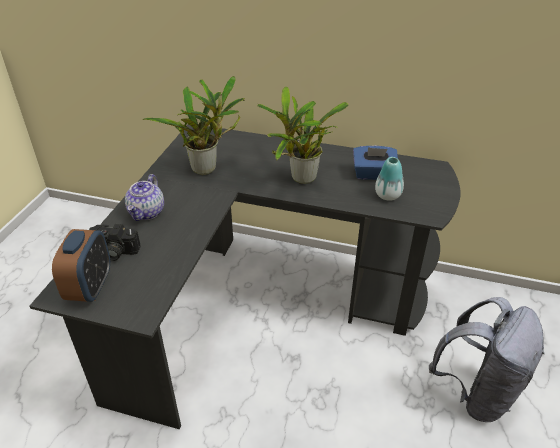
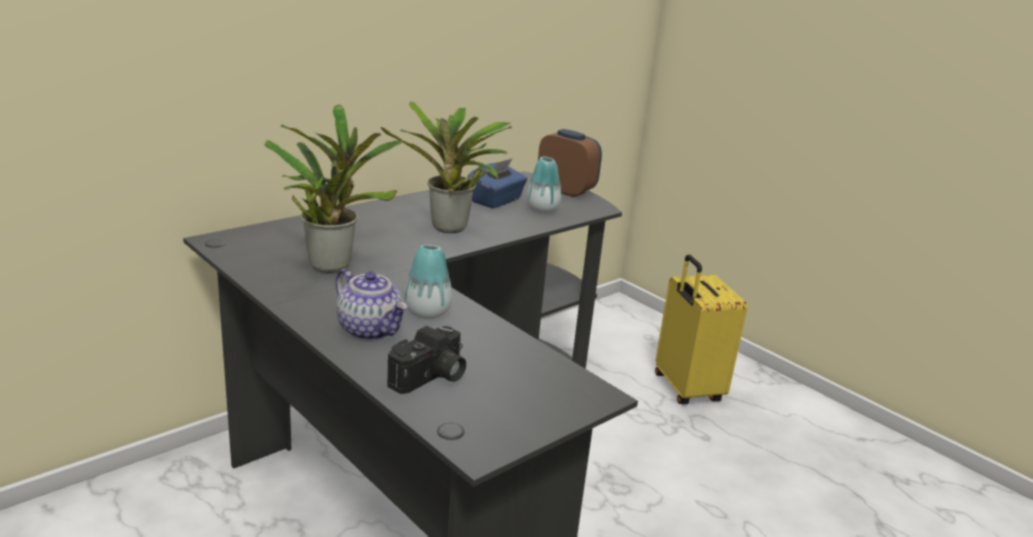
camera: 60 degrees left, 15 degrees down
alarm clock [52,229,110,302] -> alarm clock moved to [538,129,602,197]
grey backpack [429,297,545,422] -> yellow suitcase [655,255,747,404]
none -> vase [404,244,452,319]

